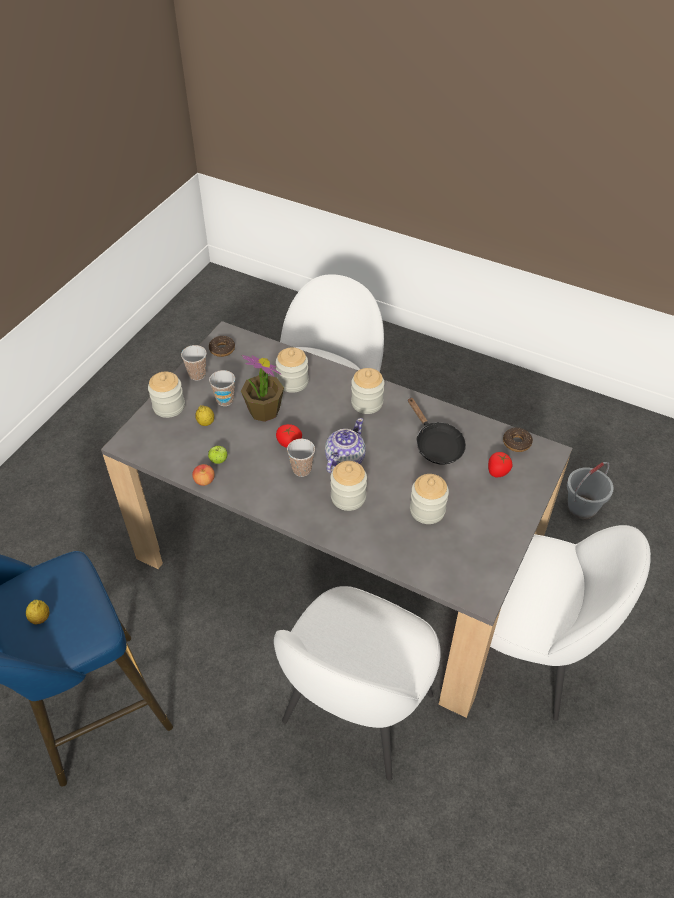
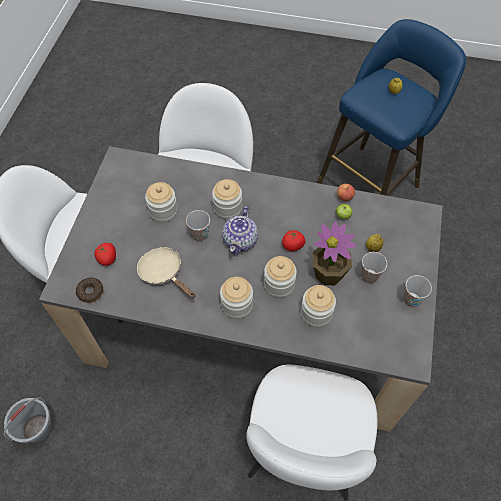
camera: 165 degrees right, 10 degrees up
jar [148,371,185,418] -> jar moved to [264,256,297,298]
donut [209,336,235,357] -> none
cup [287,439,315,477] -> cup moved to [186,210,210,242]
black frying pan [408,397,466,465] -> beige frying pan [137,247,196,298]

